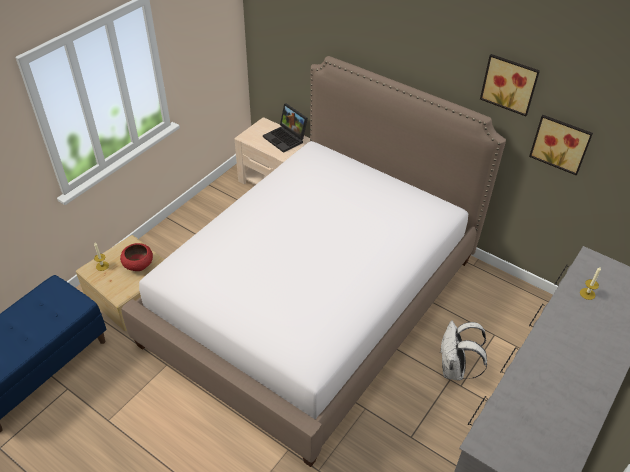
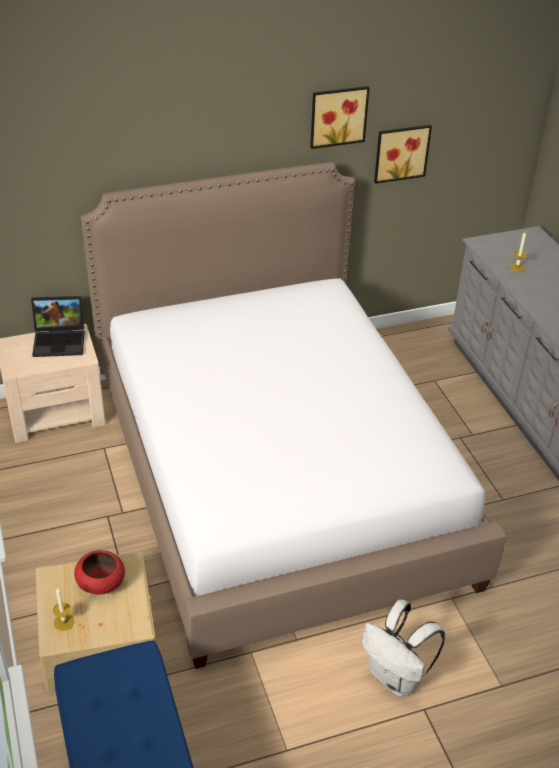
camera: 55 degrees left, 5 degrees down
white backpack [441,321,487,380] -> white backpack moved to [362,599,445,697]

